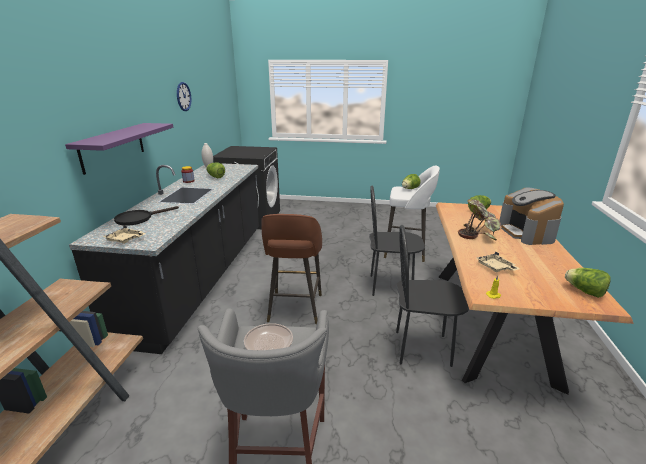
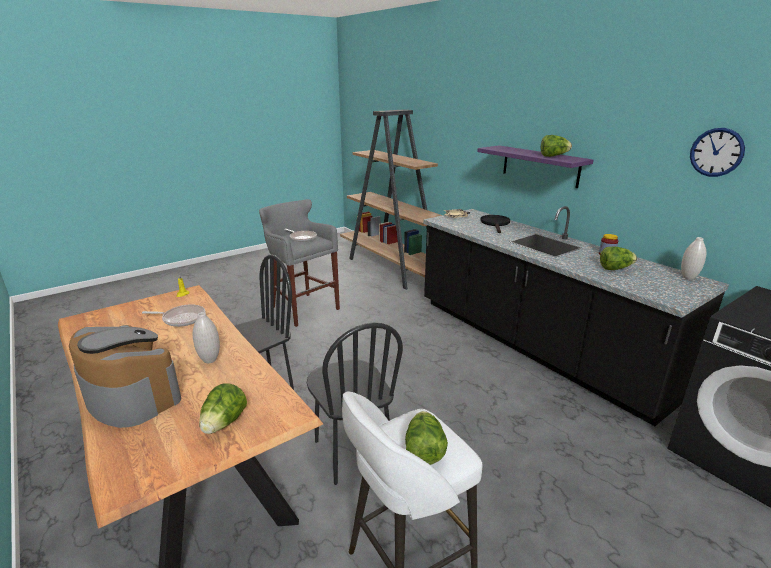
camera: 135 degrees right, 0 degrees up
brown stool [261,214,322,324] -> none
black chair [369,186,425,296] -> black chair turned 105 degrees clockwise [307,322,403,485]
potted plant [458,199,501,240] -> white vase [193,312,220,363]
beige tray [477,252,520,272] -> frying pan [142,305,205,327]
lettuce [565,268,610,298] -> lettuce moved to [541,135,572,157]

